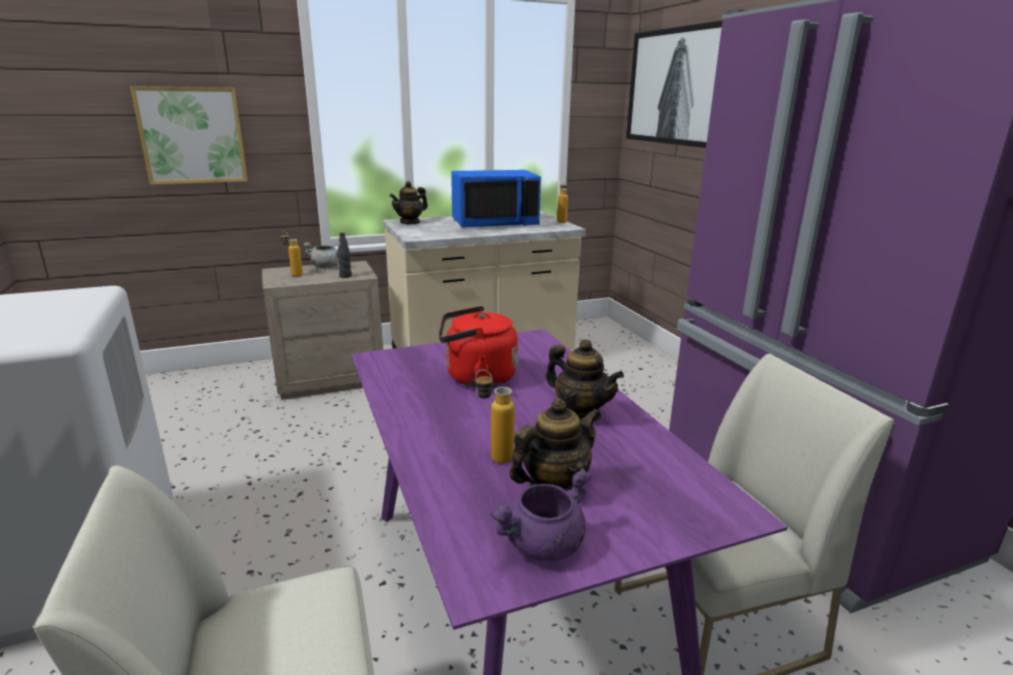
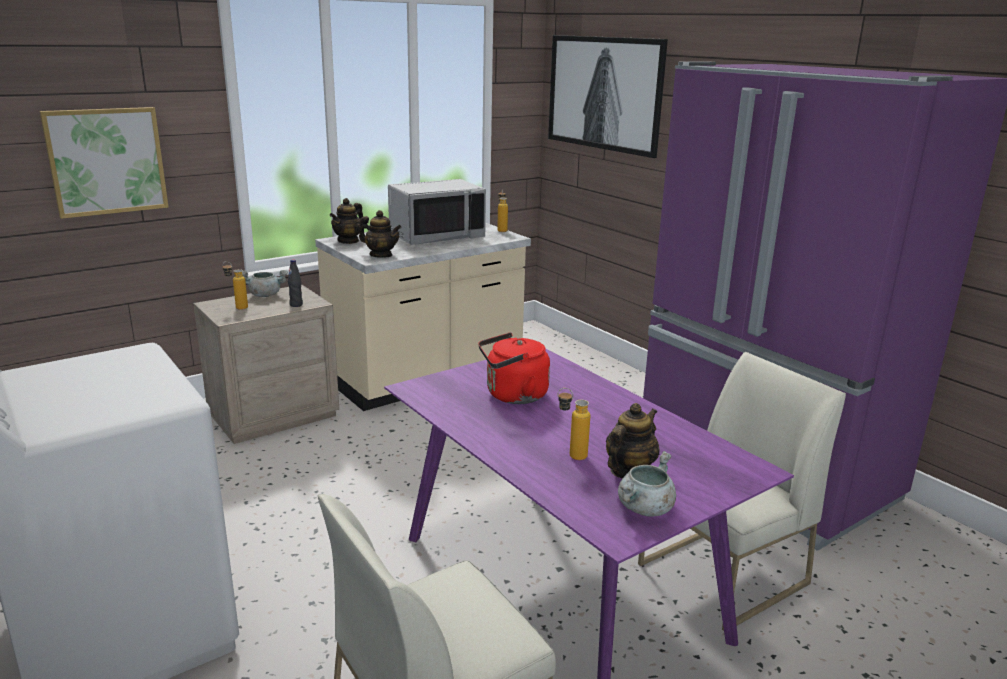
camera: 15 degrees left, 0 degrees up
blue microwave [451,170,541,228] -> grey microwave [388,179,486,245]
purple cooking pot [490,469,591,561] -> grey cooking pot [618,451,676,517]
teapot [545,339,624,421] -> teapot moved to [359,210,402,258]

